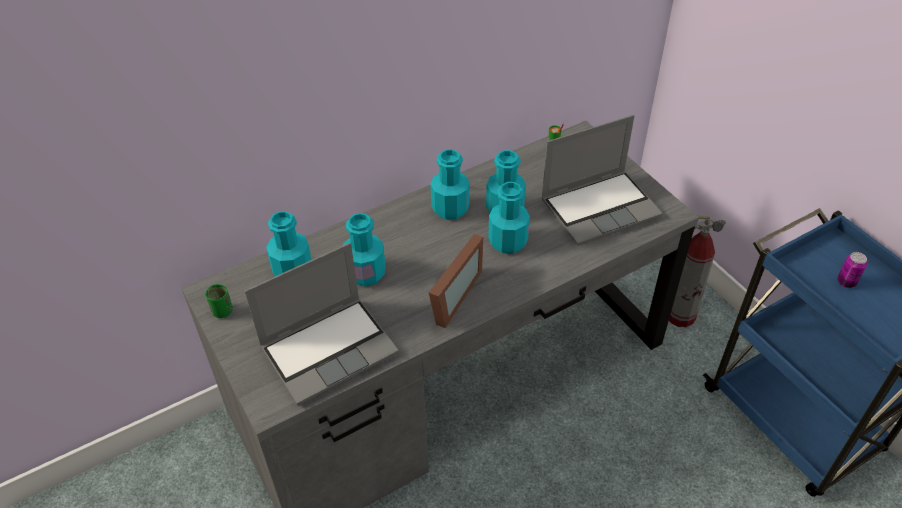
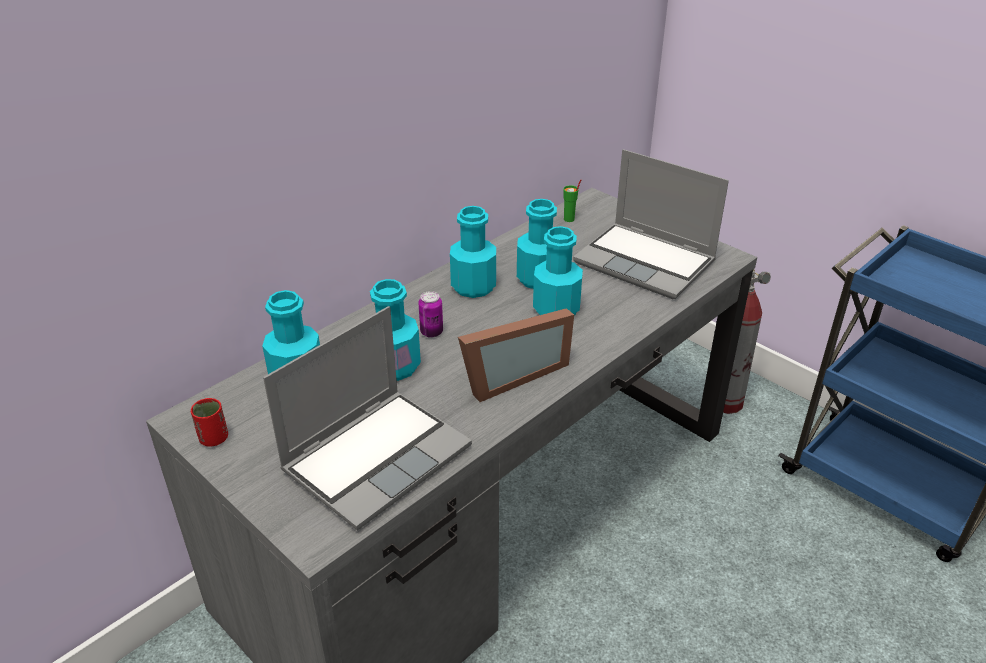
camera: 15 degrees left, 10 degrees down
green cup [206,284,233,318] -> red cup [191,398,228,447]
picture frame [429,234,483,328] -> picture frame turned 45 degrees clockwise [458,308,574,402]
laptop [541,115,663,246] -> laptop turned 75 degrees clockwise [573,149,729,299]
can [837,252,867,288] -> can moved to [418,291,443,338]

